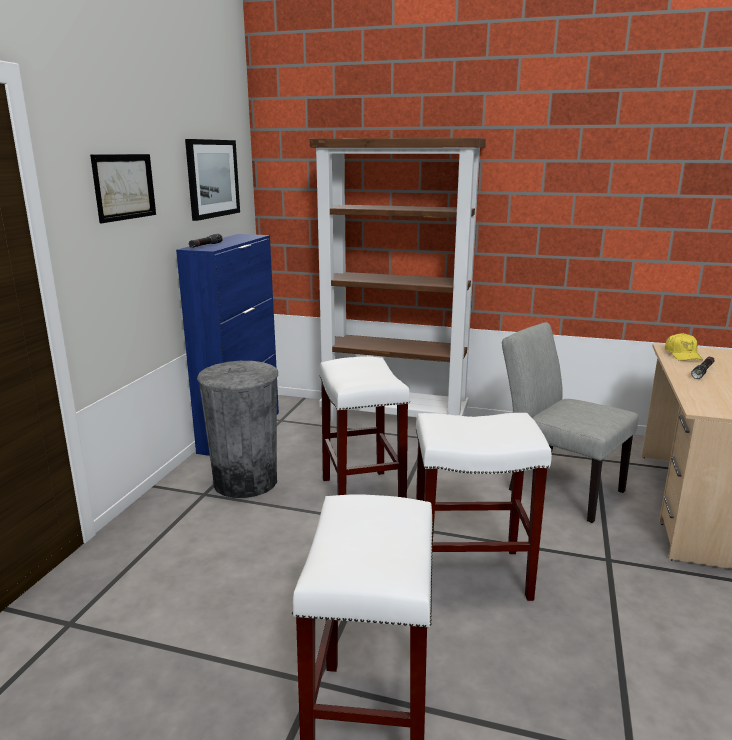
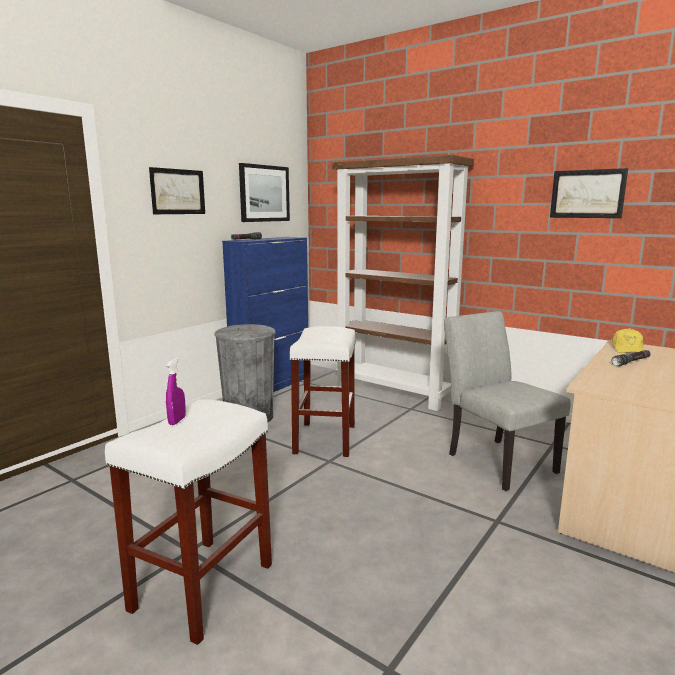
camera: 20 degrees right, 5 degrees down
white stool [416,413,552,601] -> none
none -> purple spray bottle [166,358,186,425]
none -> picture [550,168,628,218]

